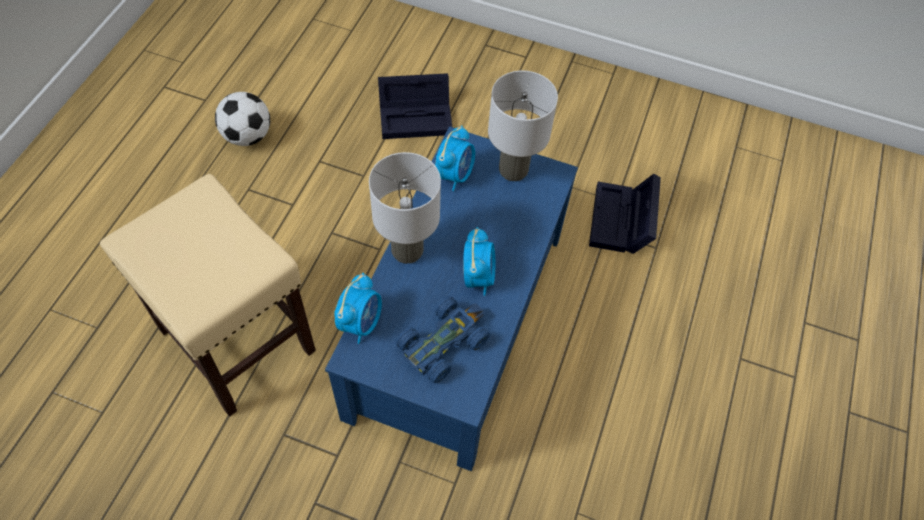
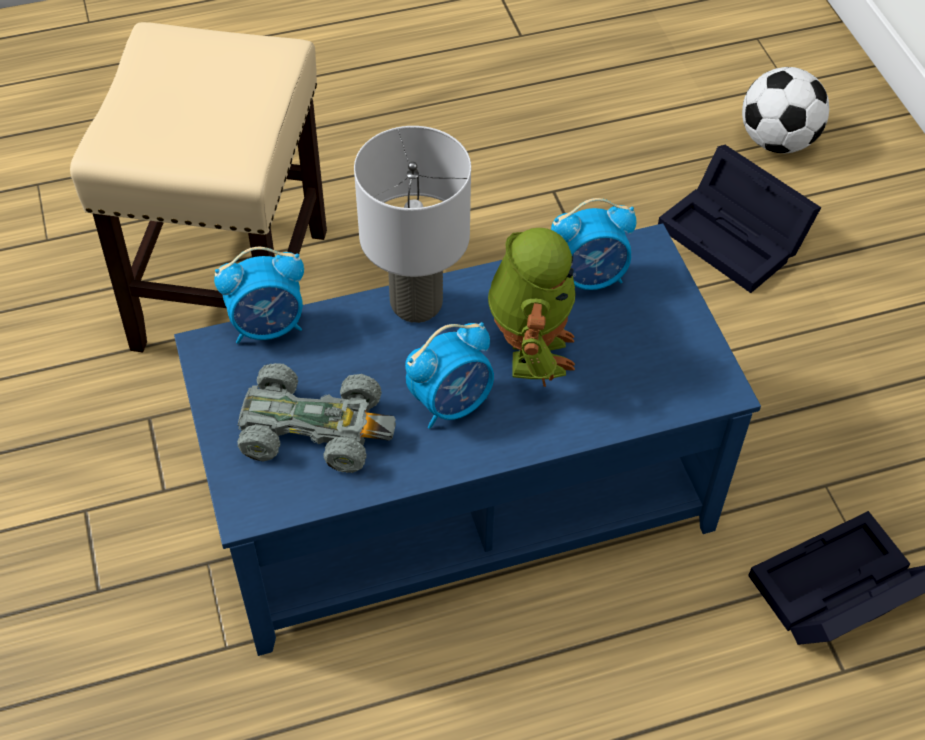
camera: 55 degrees right, 5 degrees down
football [215,92,270,146] -> football moved to [742,67,829,154]
blue toy car [395,296,490,383] -> grey toy car [237,363,396,473]
white table lamp [488,71,558,181] -> none
none -> toy robot [488,228,576,387]

